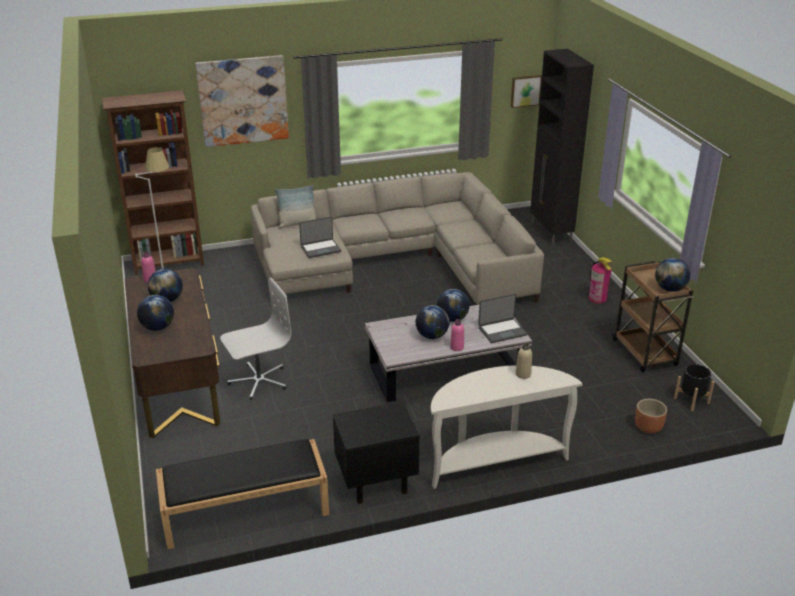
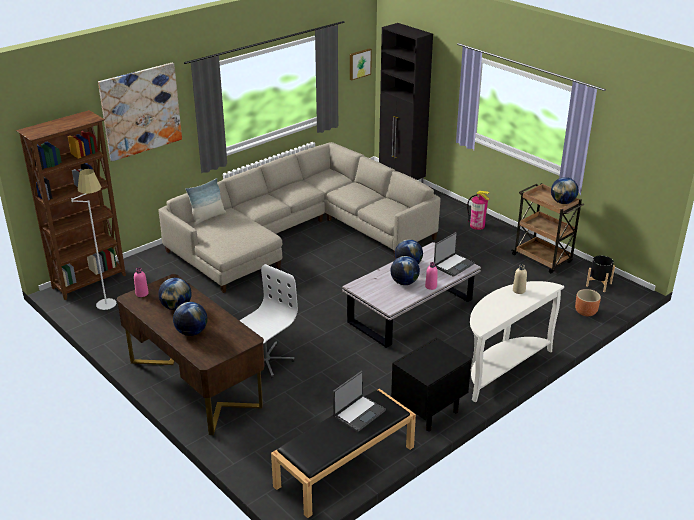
camera: 25 degrees left, 0 degrees up
laptop [299,217,341,258] -> laptop moved to [333,371,386,432]

